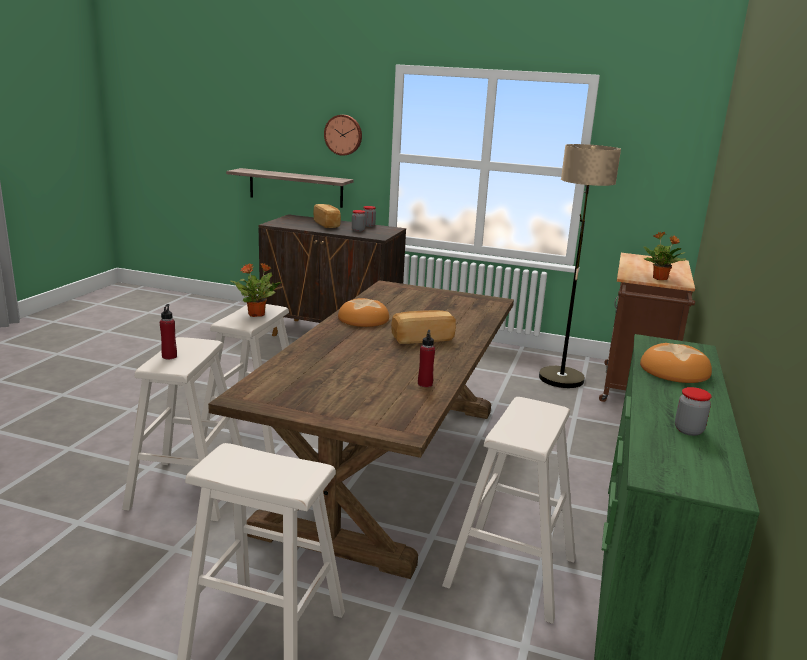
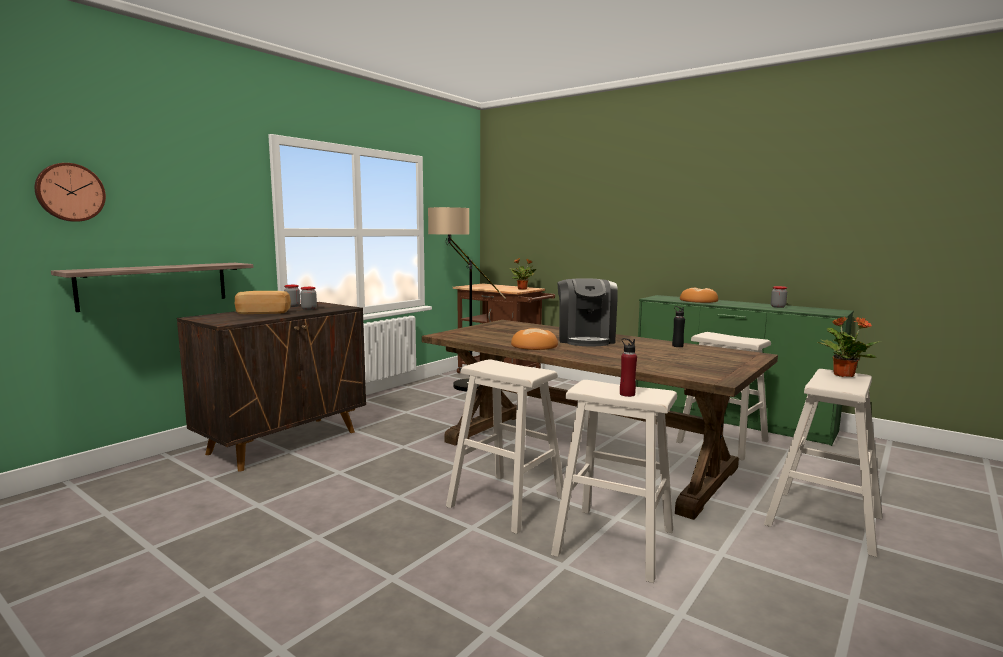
camera: 70 degrees left, 10 degrees down
potted plant [230,263,281,317] -> potted plant moved to [817,316,881,377]
wall clock [324,115,362,156] -> wall clock moved to [35,163,106,222]
bread [391,310,456,344] -> coffee machine [557,278,618,346]
red bottle [418,330,435,387] -> black bottle [672,306,685,347]

